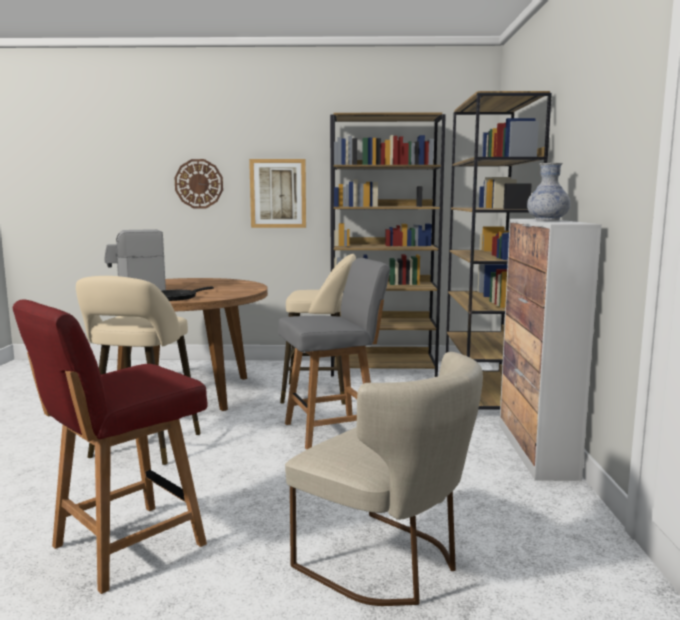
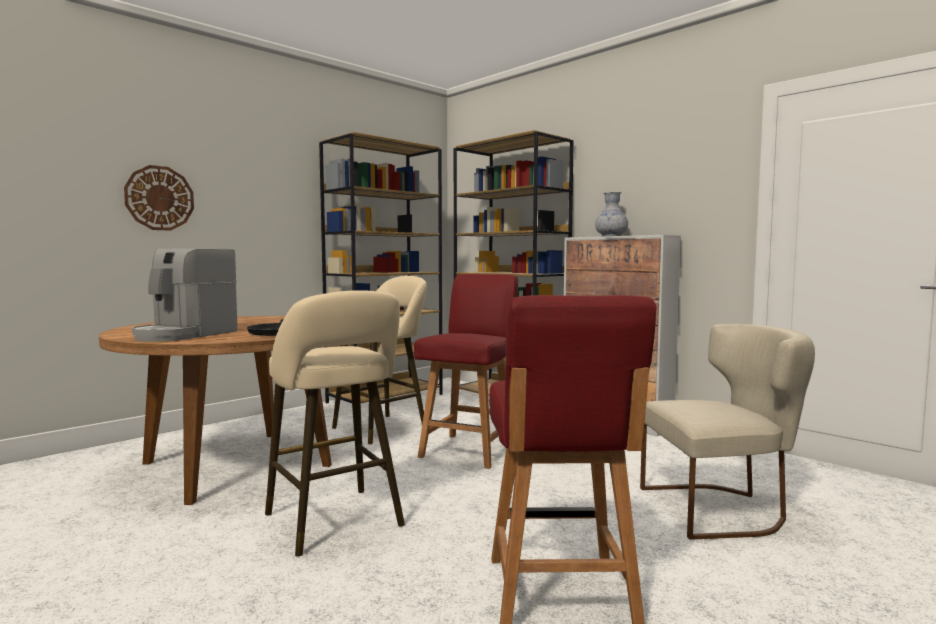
camera: 45 degrees left, 5 degrees down
picture [249,159,306,228] -> none
grey chair [278,258,390,450] -> red chair [414,274,518,469]

